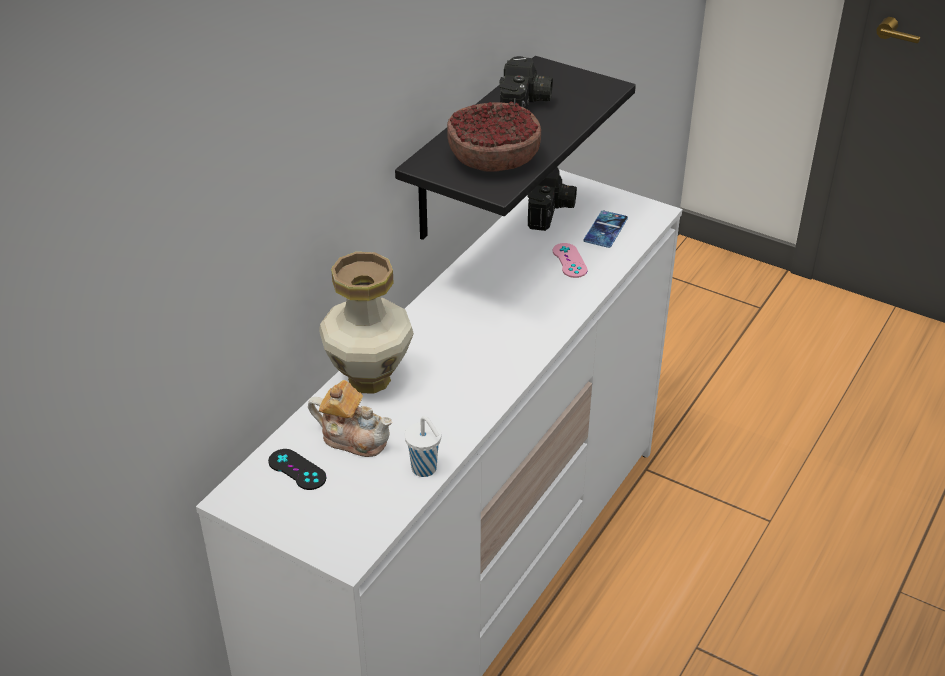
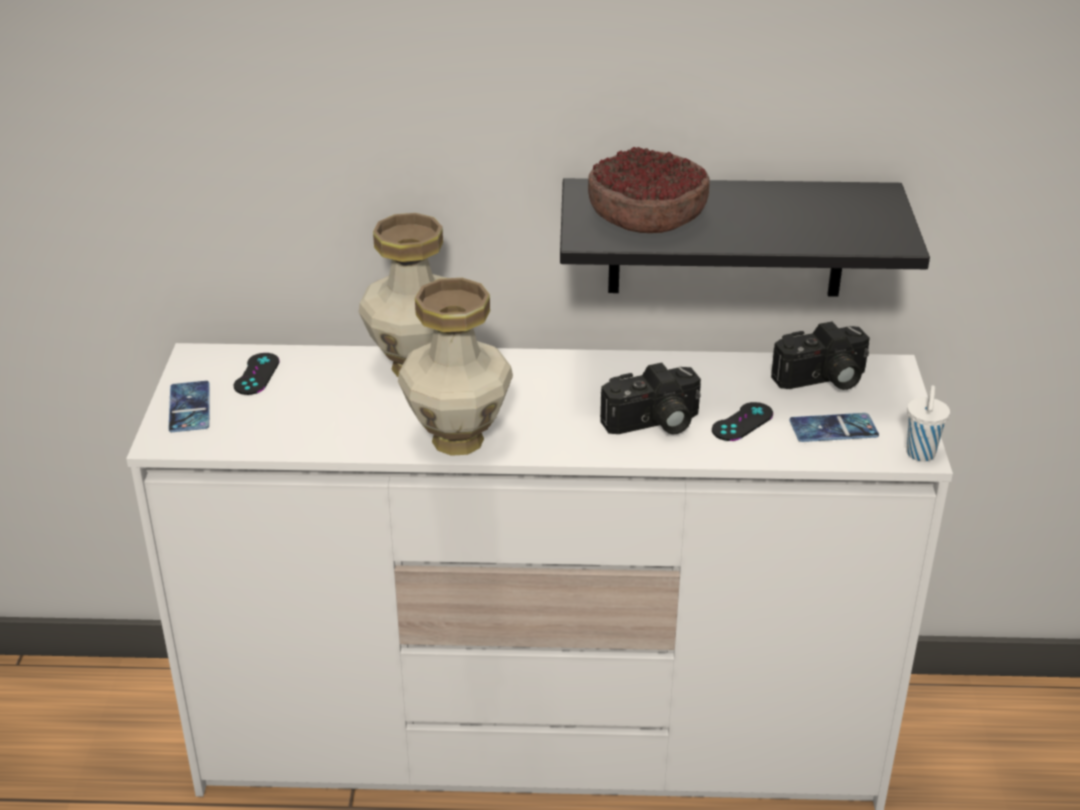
camera: 60 degrees right, 5 degrees down
teapot [308,380,392,457] -> none
white cup [405,416,441,477] -> white cup moved to [906,385,950,461]
camera [499,56,553,109] -> camera moved to [600,363,701,434]
pink game controller [553,243,588,278] -> black game controller [712,402,773,441]
none -> phone [169,381,210,432]
none -> vase [398,278,513,456]

